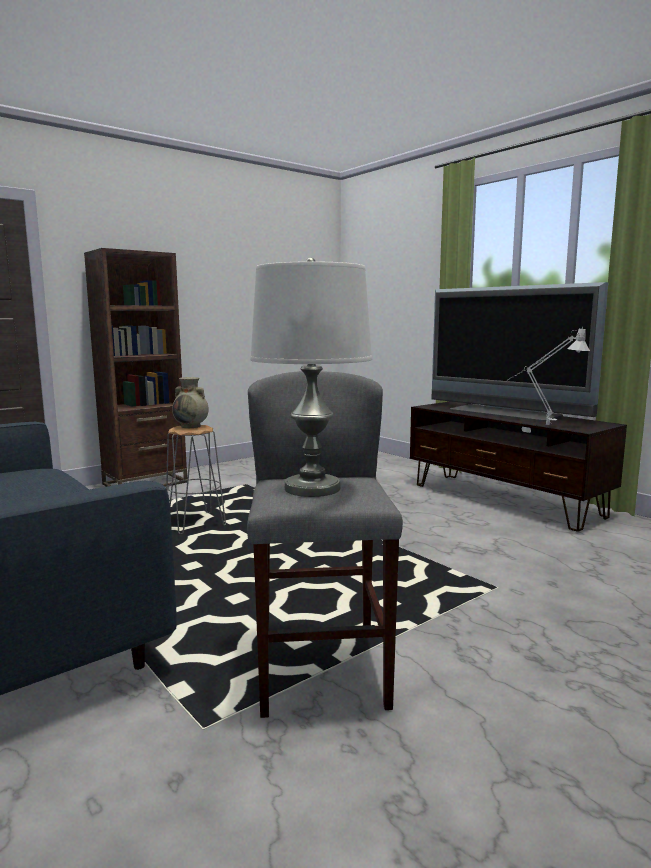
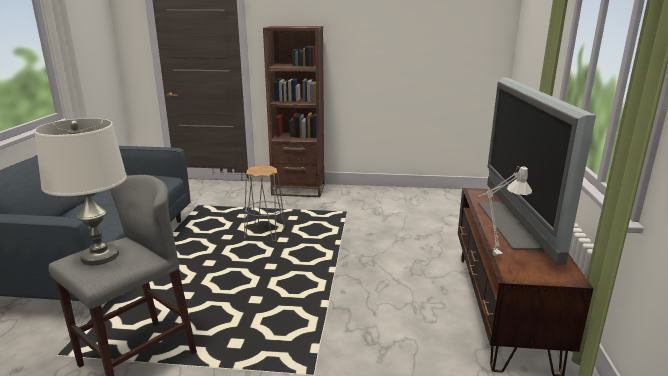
camera: 45 degrees right, 10 degrees up
beige vase [172,377,208,428] -> none

